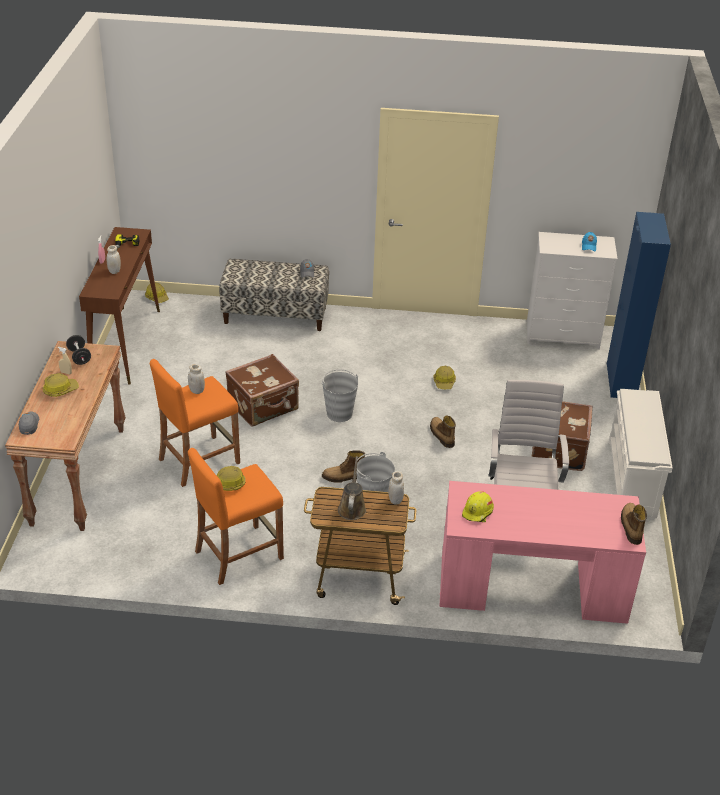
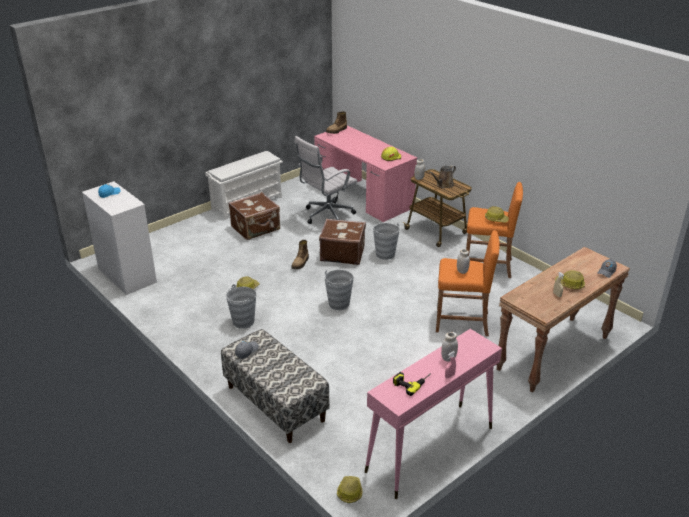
camera: 135 degrees left, 5 degrees down
black dumbbell [66,335,91,365] -> none
brown console table [79,227,160,385] -> pink console table [365,329,502,499]
brown suitcase [225,354,299,427] -> brown suitcase moved to [319,219,366,265]
boot [322,450,365,483] -> none
blue cabinet [607,212,671,398] -> none
none -> grey bucket [226,284,256,329]

